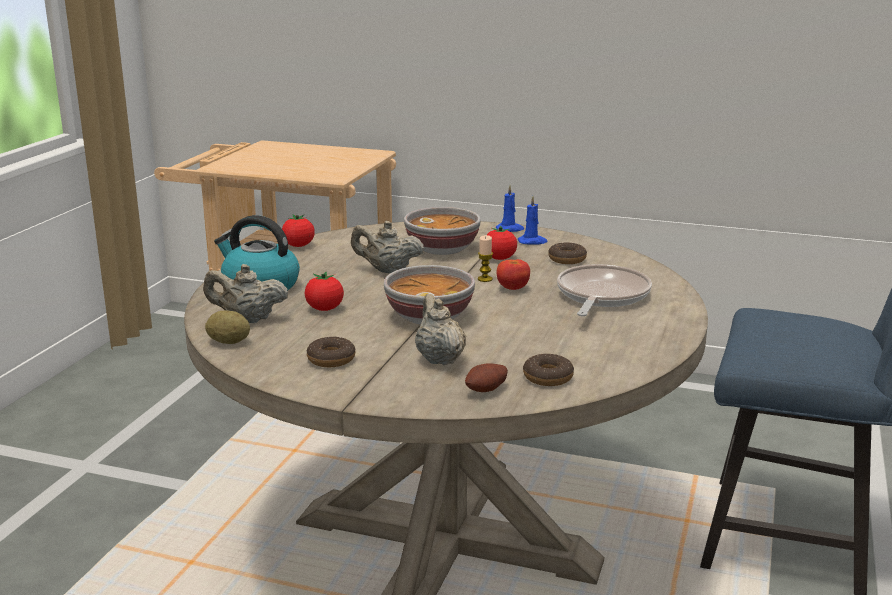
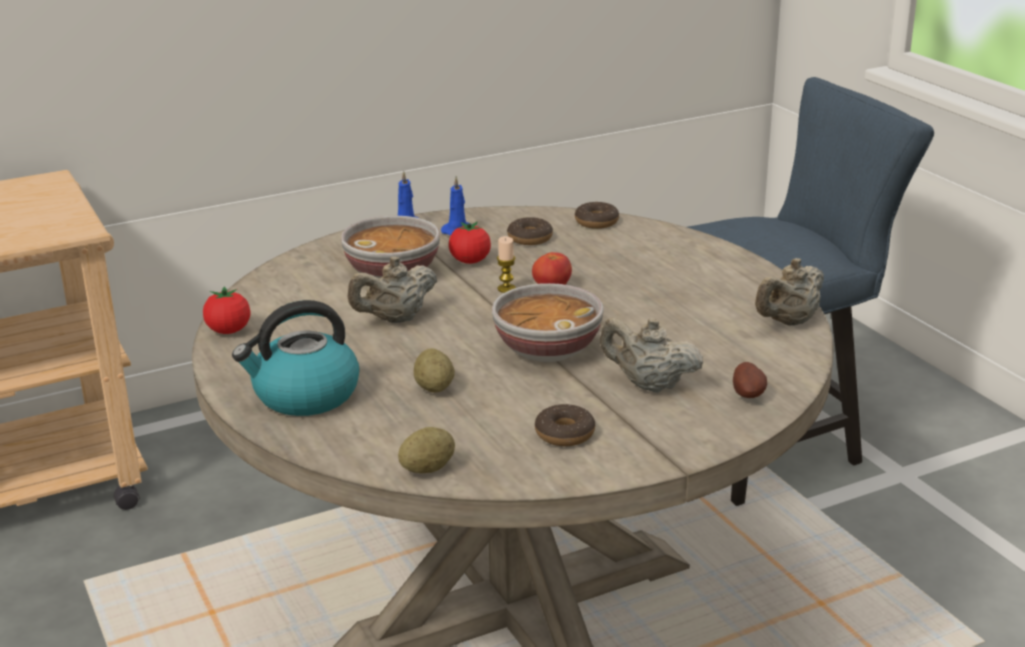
camera: 45 degrees left, 5 degrees up
beige teapot [203,264,288,323] -> beige teapot moved to [755,258,824,326]
tomato [305,272,344,311] -> potato [414,348,455,393]
donut [523,354,574,386] -> donut moved to [575,202,619,229]
frying pan [557,264,652,316] -> none

